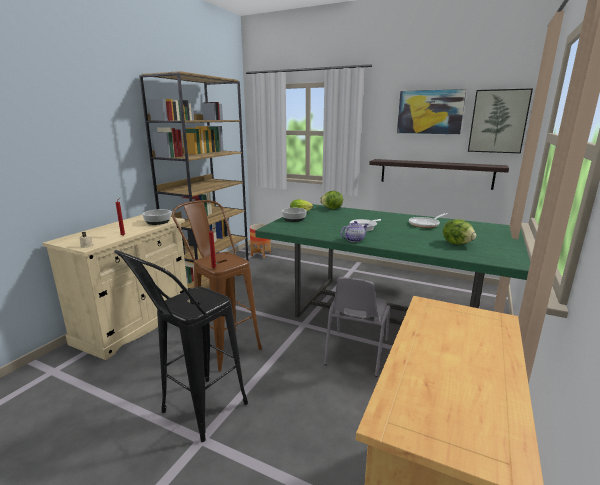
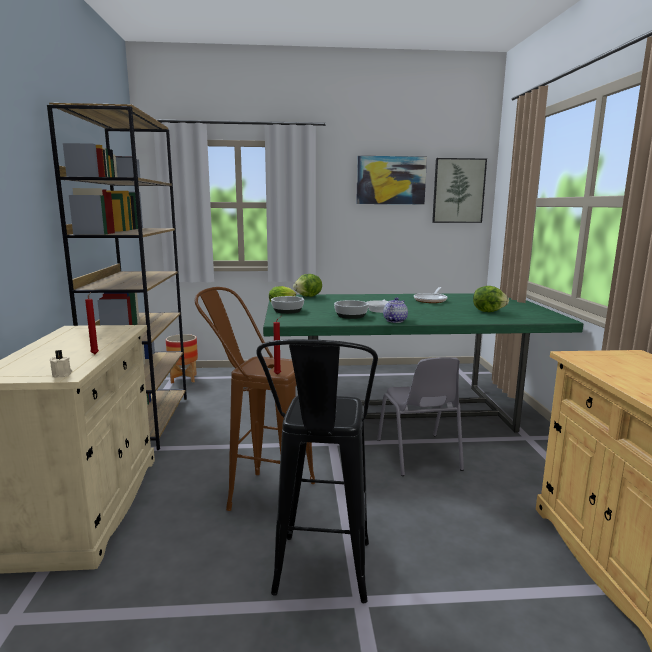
camera: 30 degrees left, 5 degrees down
bowl [142,209,171,225] -> bowl moved to [334,300,369,319]
shelf [369,159,509,190] -> none

